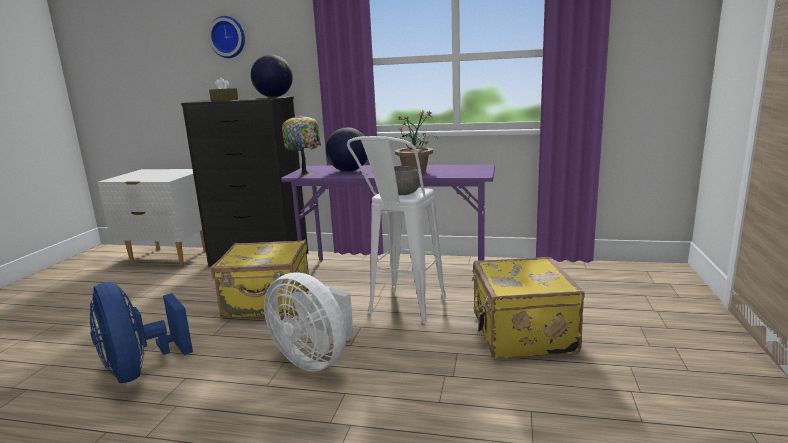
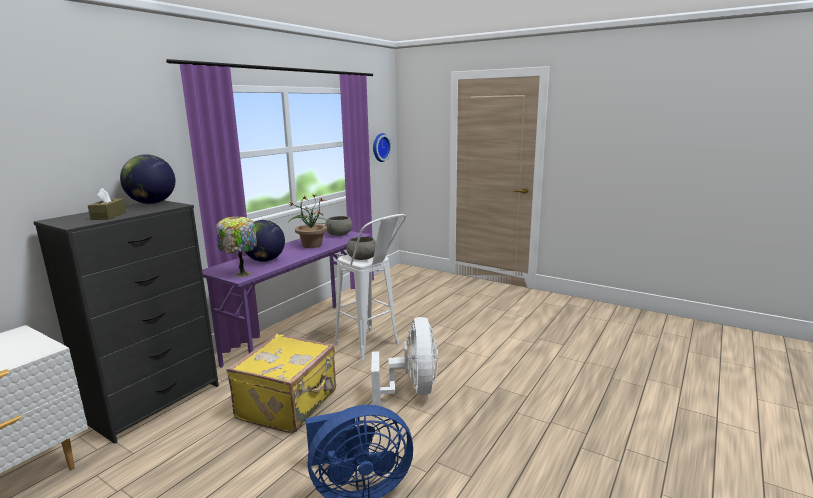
camera: 70 degrees left, 0 degrees up
wall clock [208,16,245,58] -> wall clock moved to [373,133,392,162]
white fan [264,272,354,371] -> white fan turned 60 degrees counterclockwise [371,317,438,406]
yellow suitcase [472,257,585,360] -> none
none -> grey bowl [325,216,352,236]

